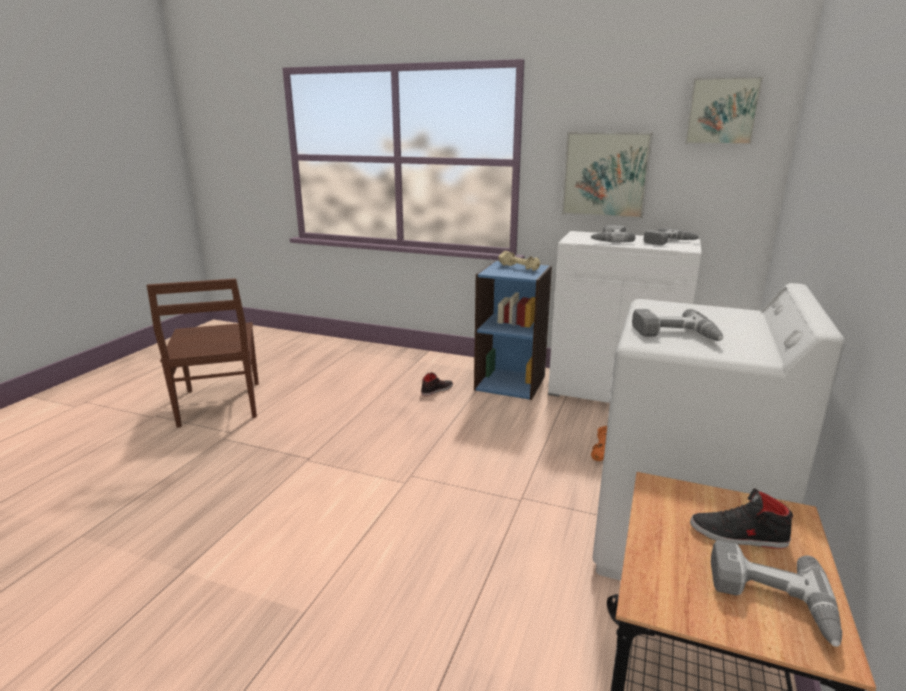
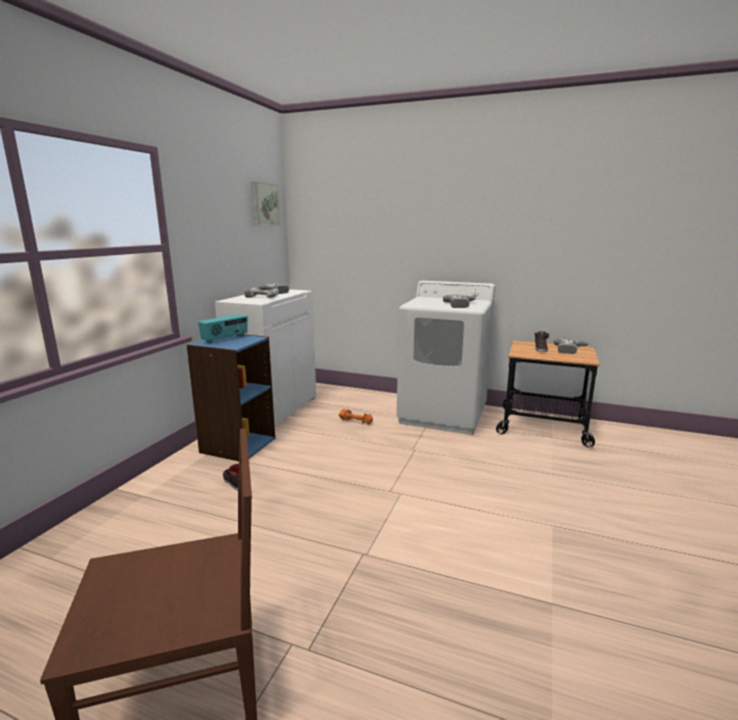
camera: 90 degrees left, 5 degrees down
beige dumbbell [498,251,540,271] -> radio [198,314,248,344]
picture [561,132,653,219] -> none

